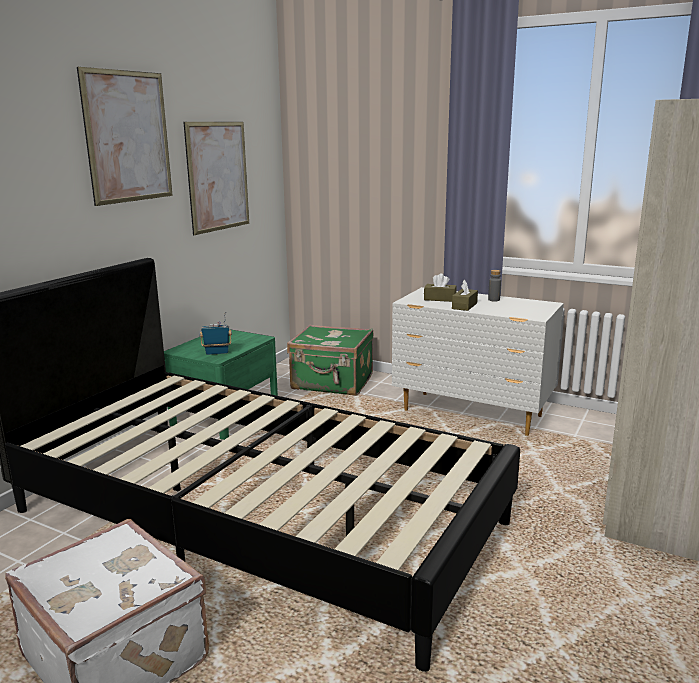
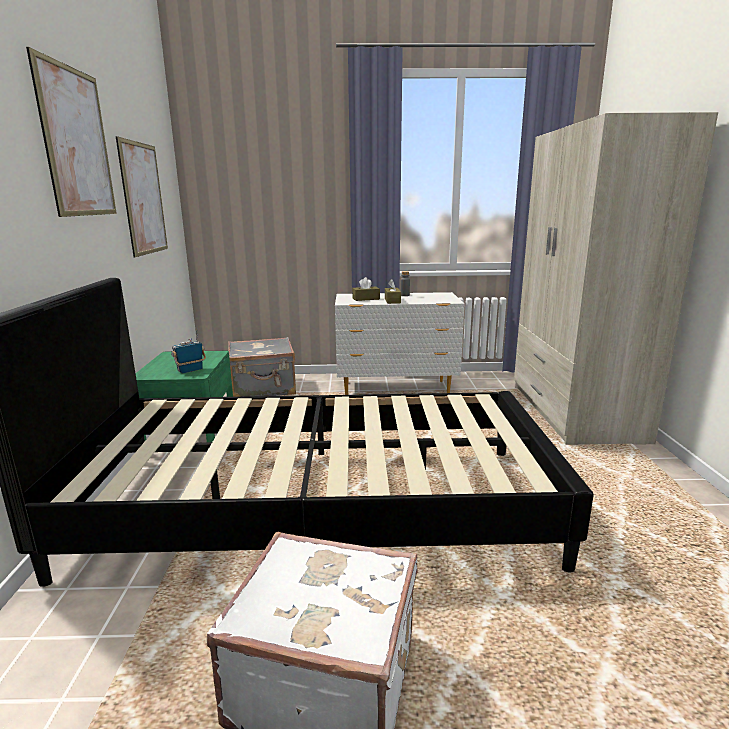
camera: 30 degrees left, 0 degrees up
green suitcase [287,325,374,396] -> grey suitcase [228,337,296,397]

